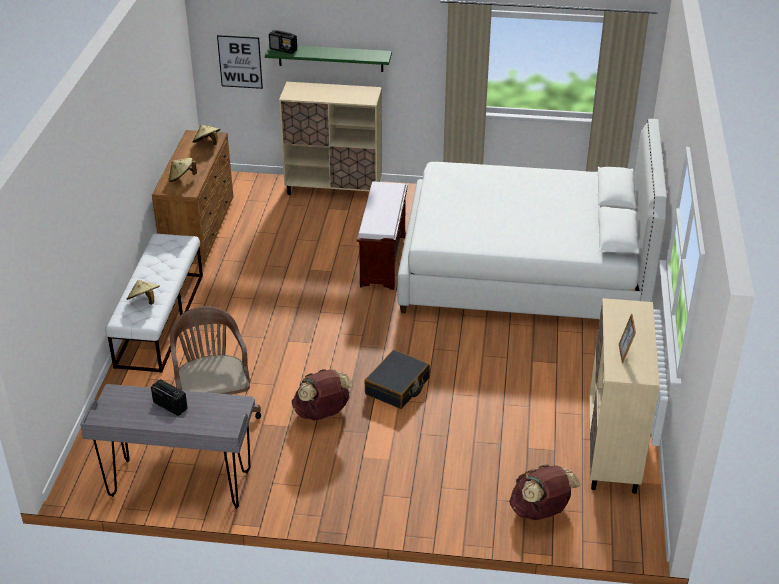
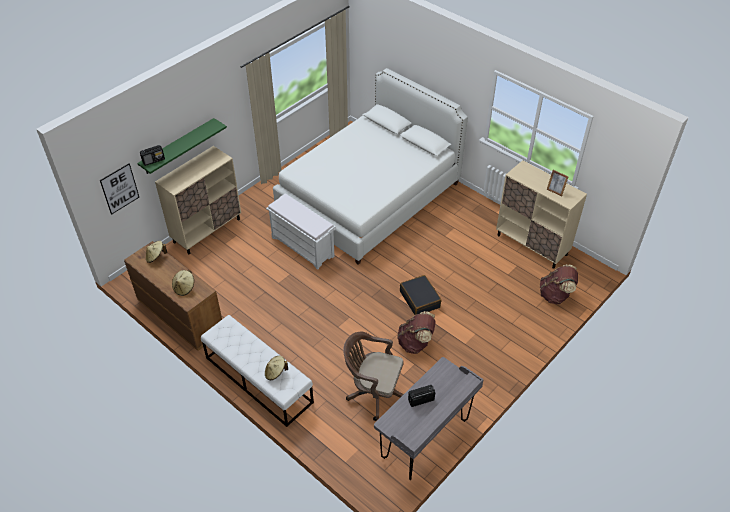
camera: 55 degrees left, 10 degrees up
brown bench [357,182,407,290] -> white bench [266,193,336,270]

